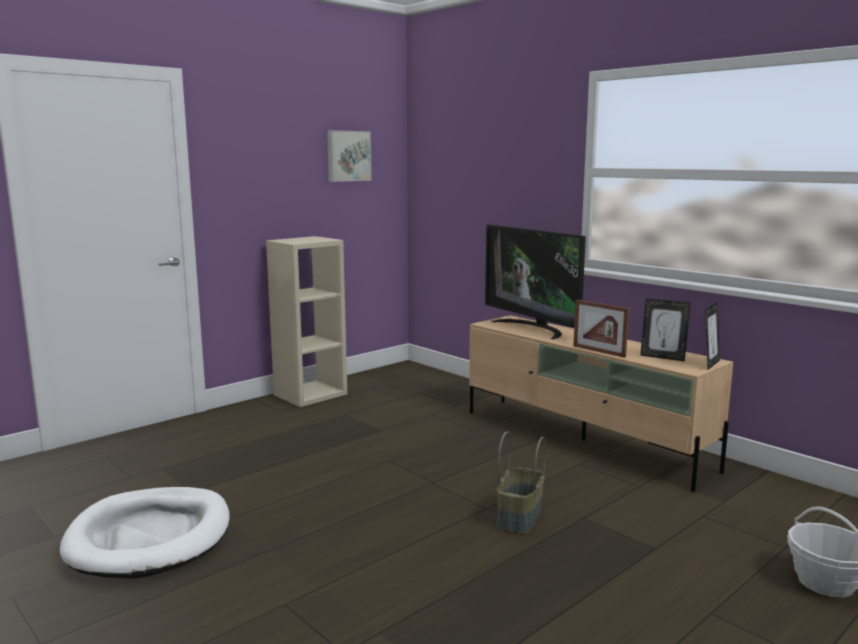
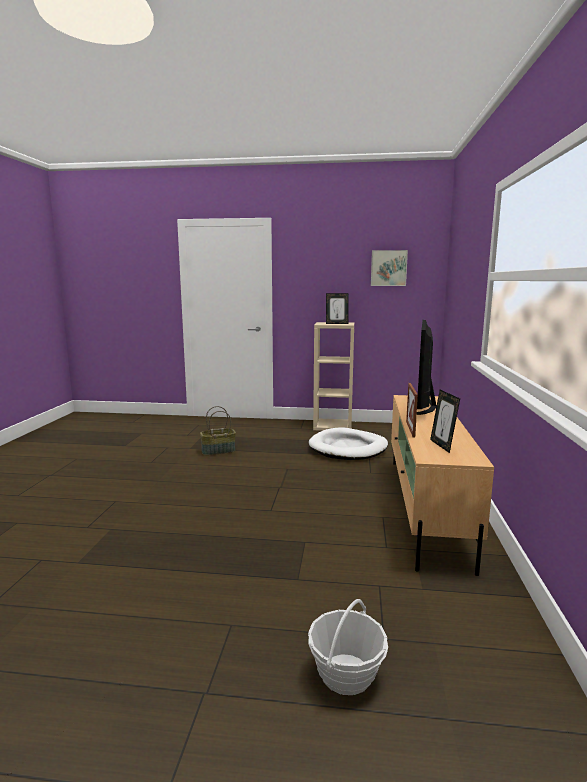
camera: 50 degrees right, 0 degrees up
white dog bed [60,487,230,579] -> white dog bed moved to [309,427,388,460]
basket [497,431,546,534] -> basket moved to [200,406,236,455]
picture frame [705,302,720,370] -> picture frame moved to [326,293,348,324]

